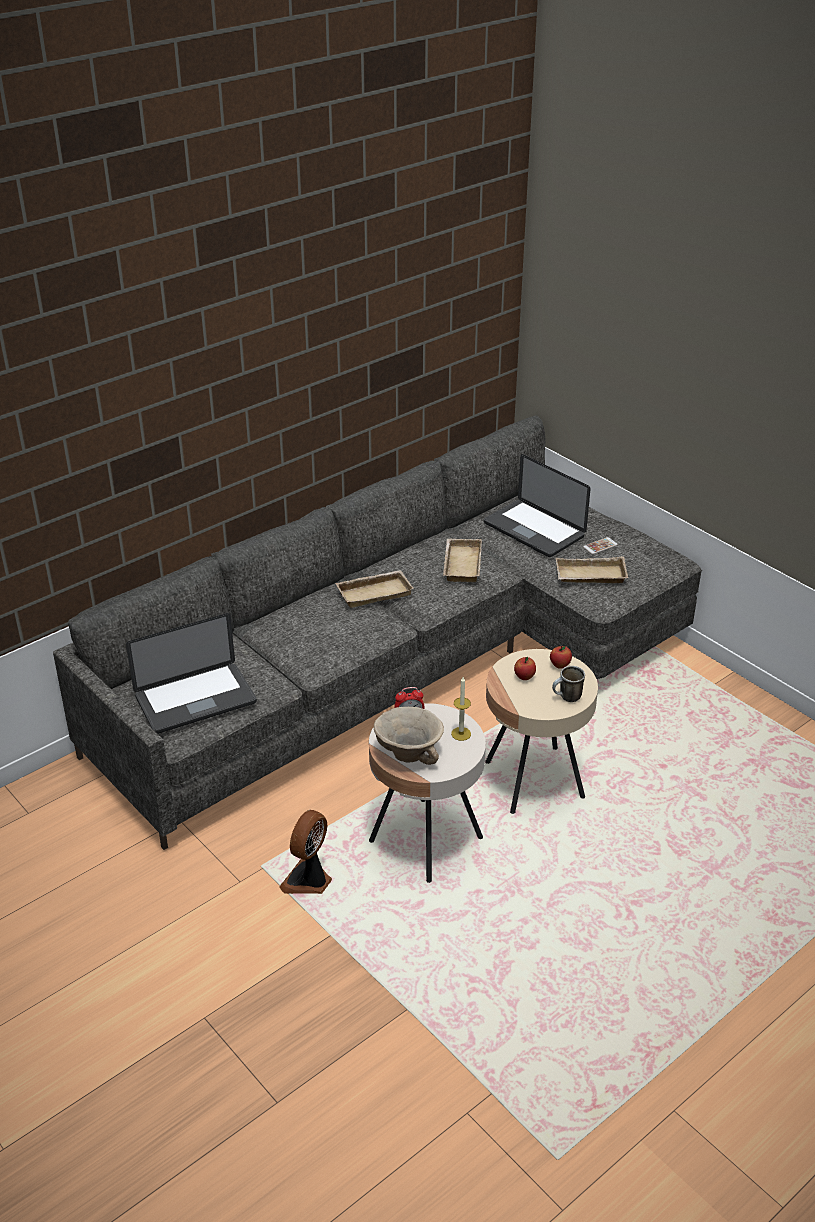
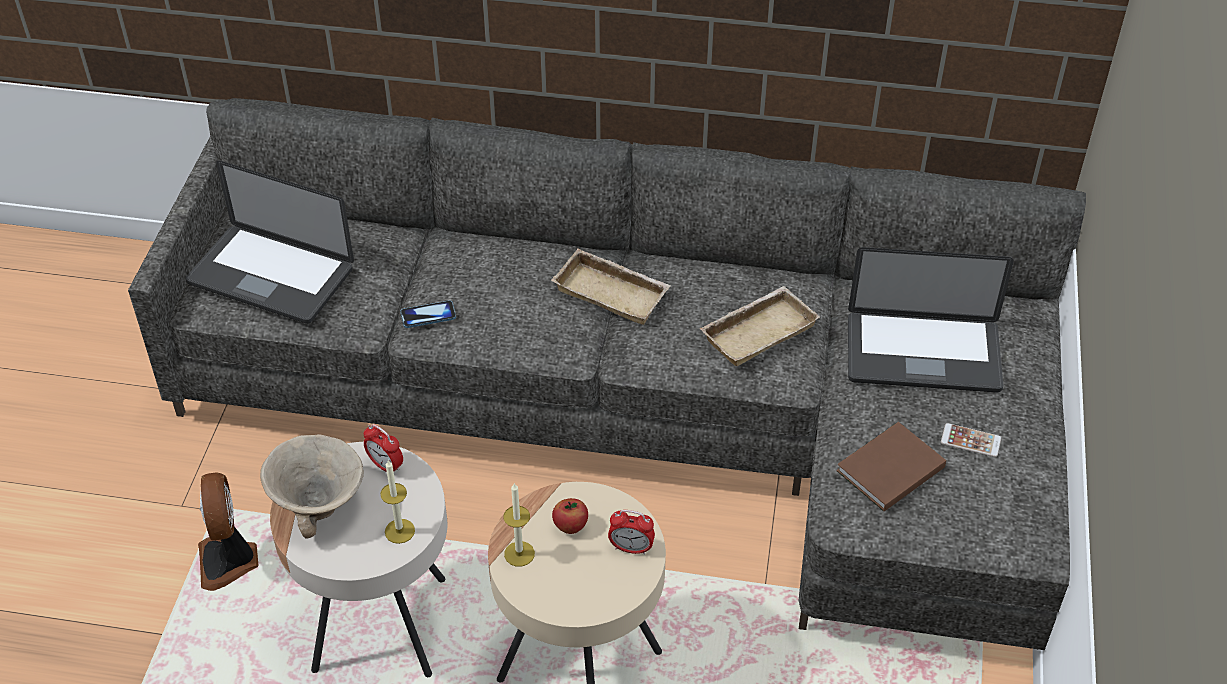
camera: 50 degrees right, 10 degrees up
fan [279,810,332,894] -> fan turned 90 degrees counterclockwise [198,472,258,591]
laptop [484,454,591,557] -> laptop turned 90 degrees counterclockwise [848,247,1014,393]
apple [550,646,572,669] -> alarm clock [608,510,655,555]
mug [552,666,585,702] -> none
beige tray [556,556,628,583] -> brown book [837,422,946,511]
none -> phone [400,300,456,328]
none -> candle [503,483,535,566]

